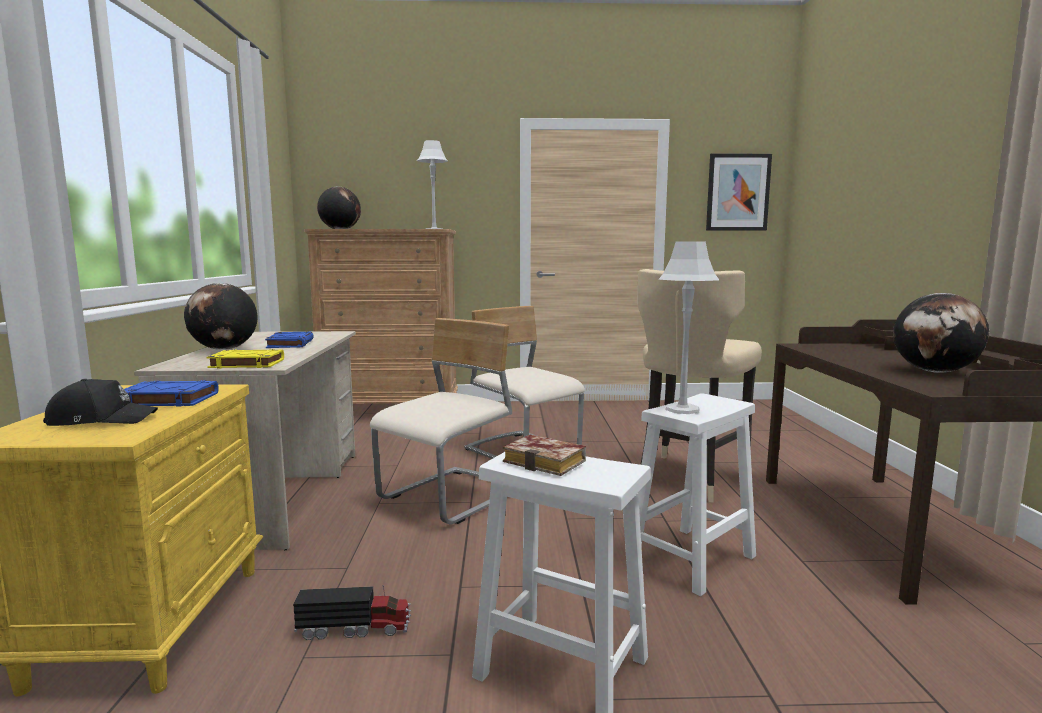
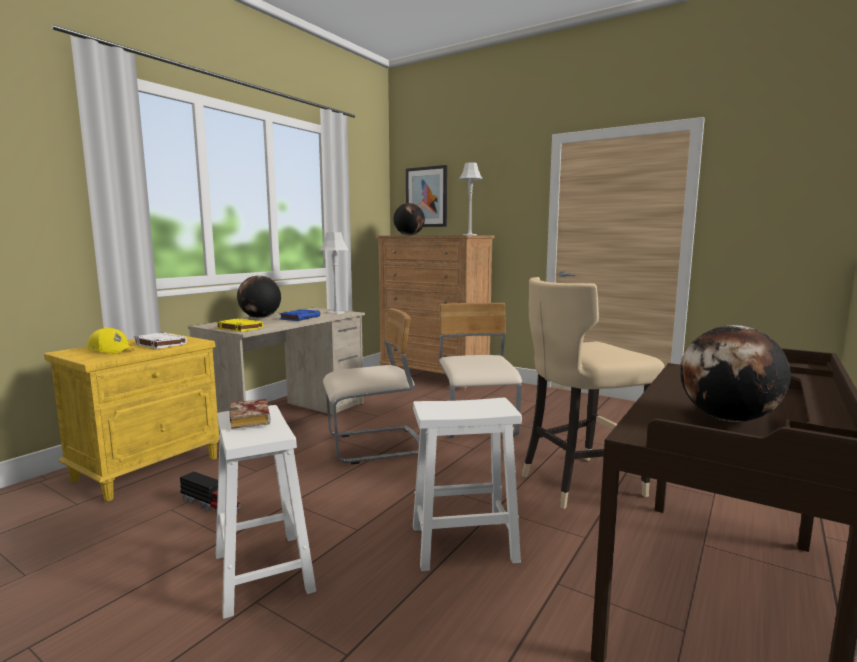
camera: 35 degrees right, 0 degrees up
black cap [43,379,158,426] -> yellow cap [88,327,134,354]
blue book [124,380,219,407] -> white book [133,332,187,349]
grey table lamp [658,241,719,414] -> grey table lamp moved to [320,232,349,314]
picture [706,153,772,231] -> picture moved to [406,165,447,227]

